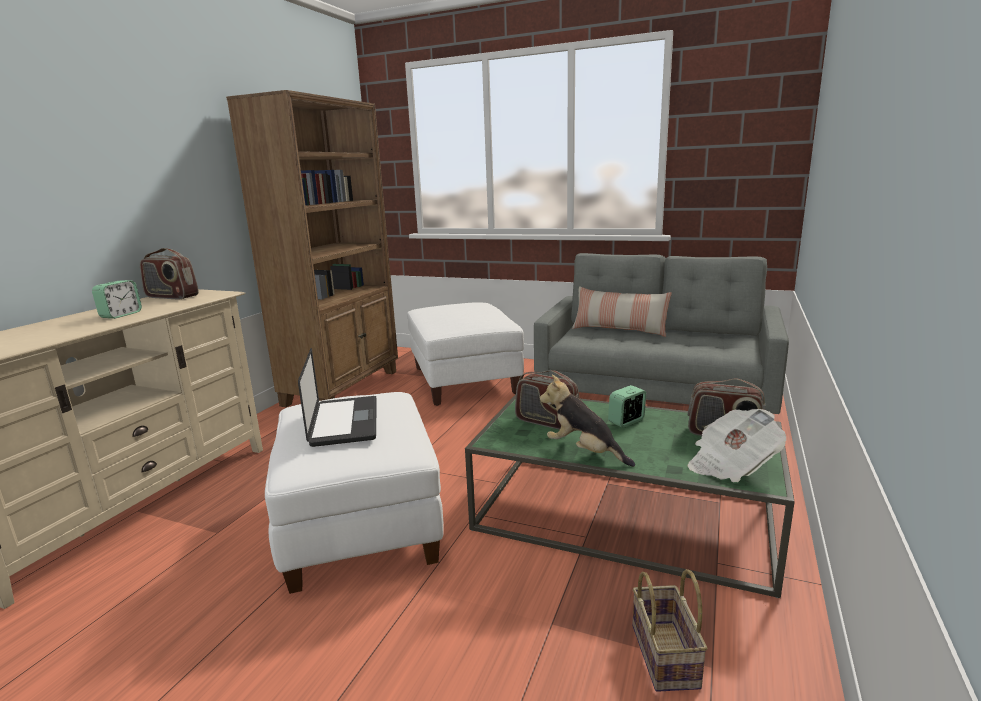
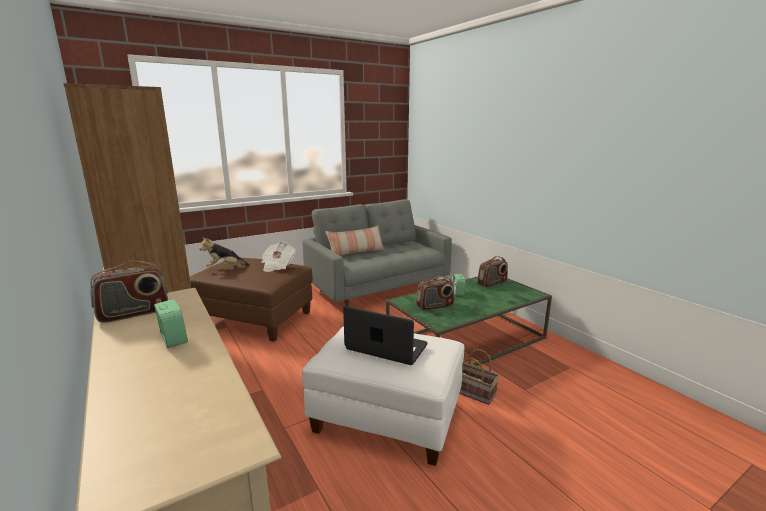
camera: 55 degrees left, 0 degrees up
white ottoman [407,302,524,405] -> brown ottoman [190,258,313,342]
plush toy [540,375,635,467] -> plush toy moved to [199,237,250,266]
basket [632,569,707,692] -> basket moved to [459,349,499,405]
newspaper [688,409,786,482] -> newspaper moved to [262,242,296,272]

